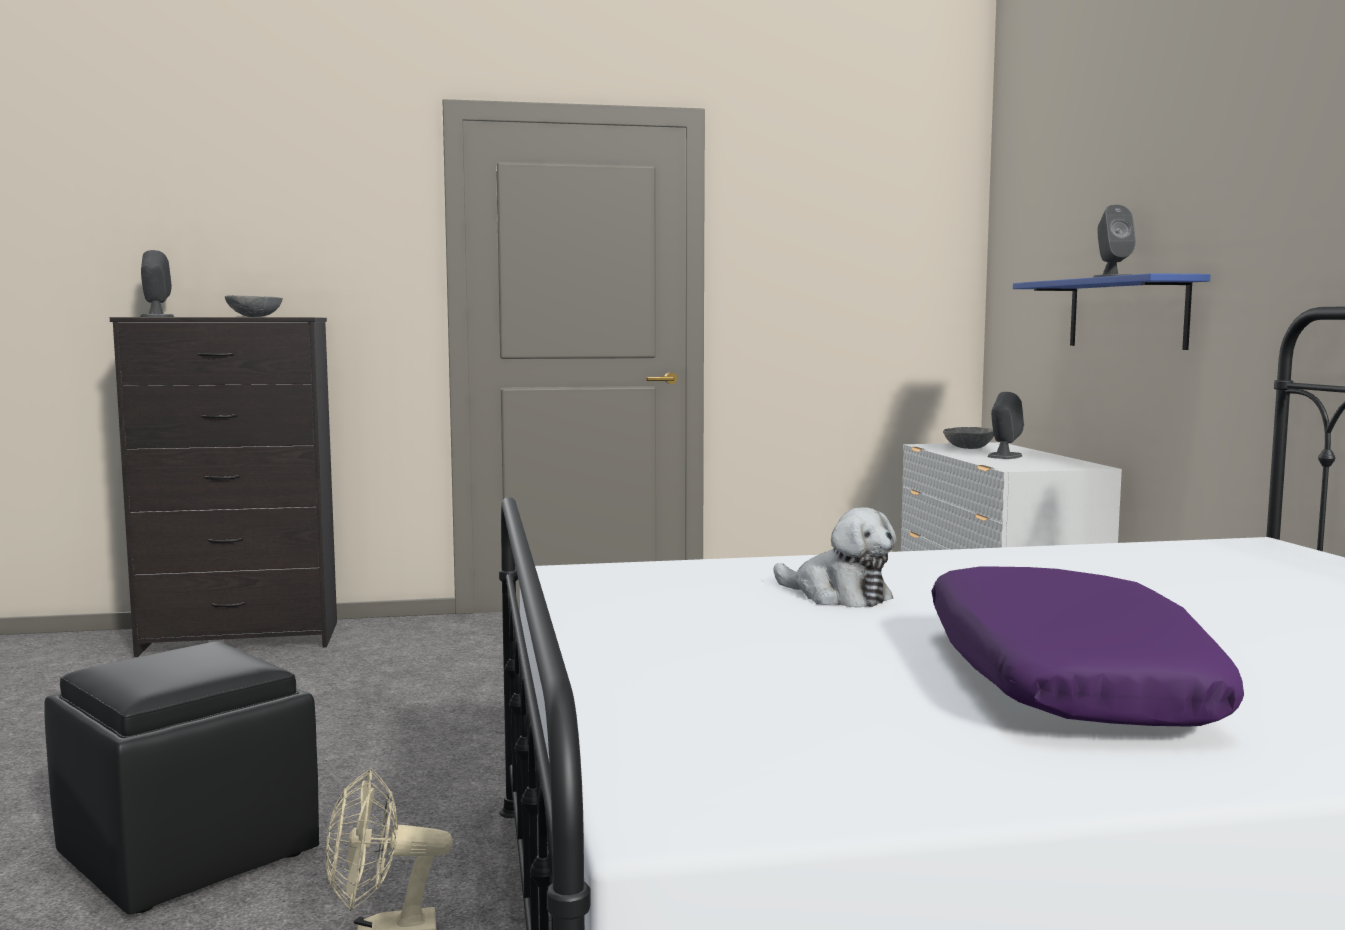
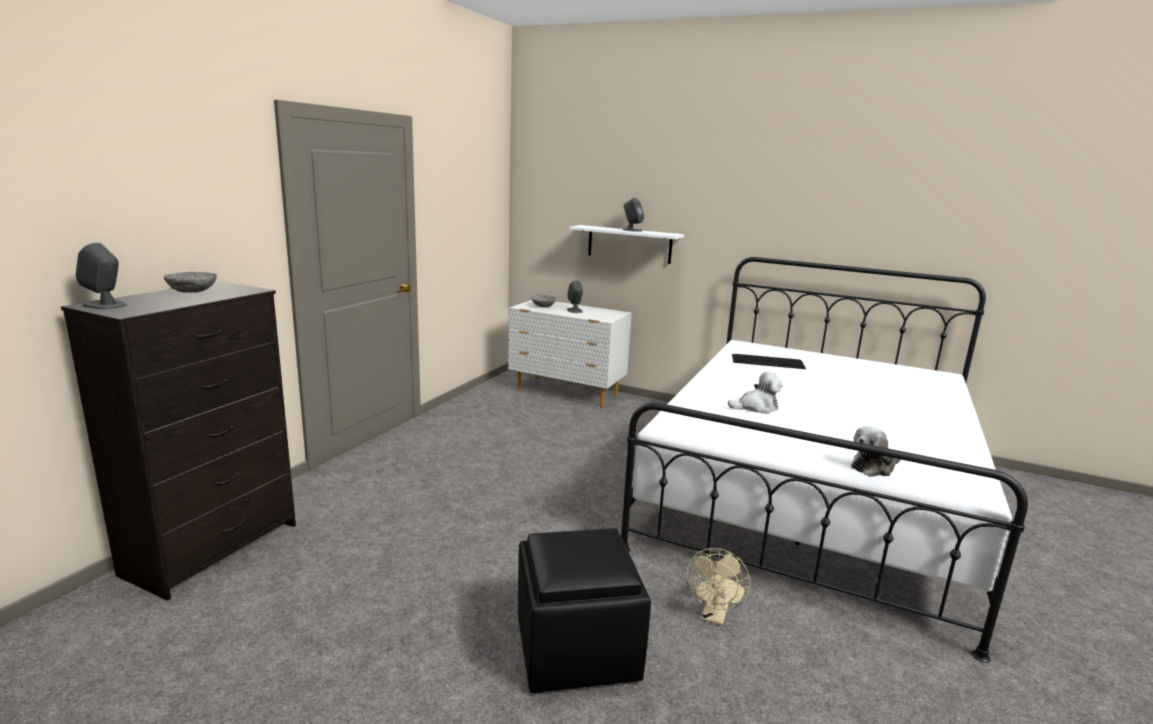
camera: 55 degrees left, 10 degrees up
purple pillow [931,567,1244,727] -> none
blue shelf [1013,273,1211,350] -> white shelf [569,225,684,264]
none -> keyboard [732,354,806,369]
none -> plush toy [851,426,901,477]

